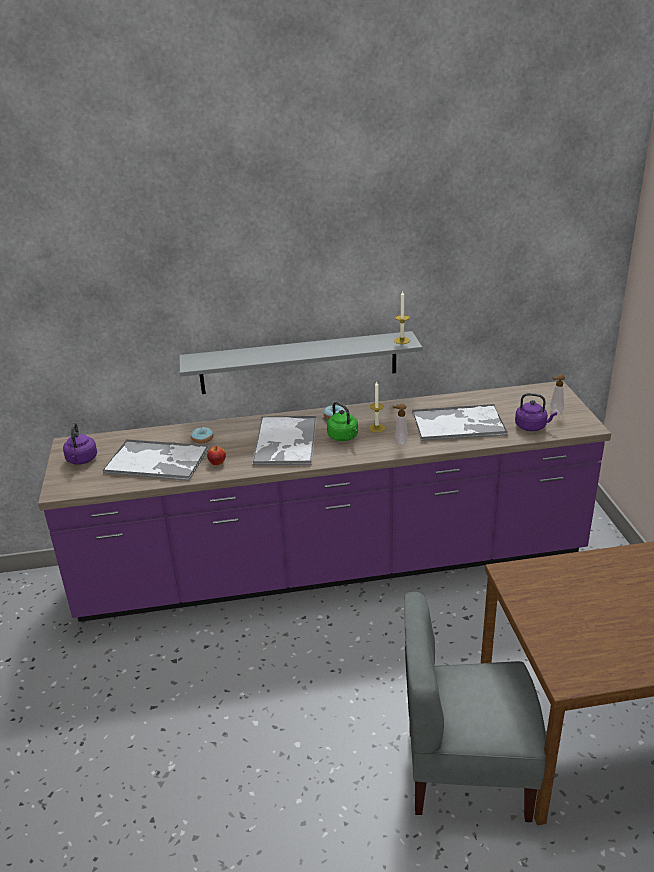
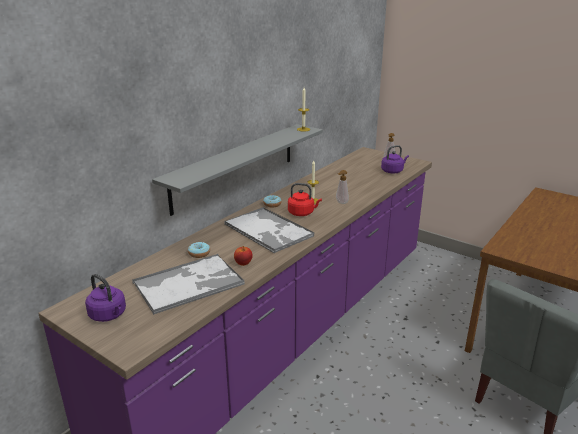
camera: 45 degrees left, 5 degrees down
green kettle [327,401,358,441] -> red kettle [288,183,322,216]
tray [412,404,508,441] -> none

